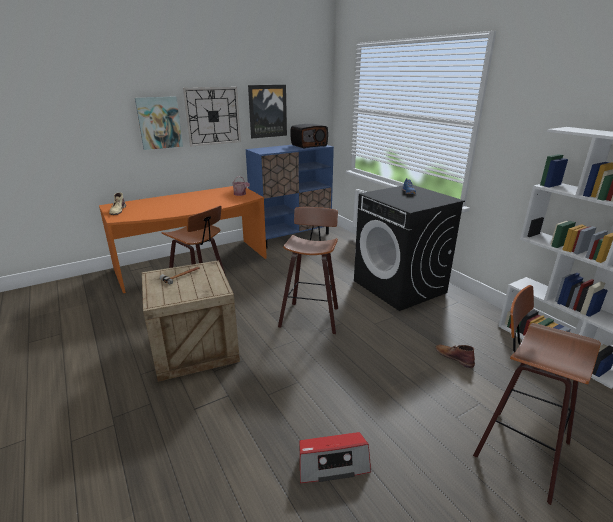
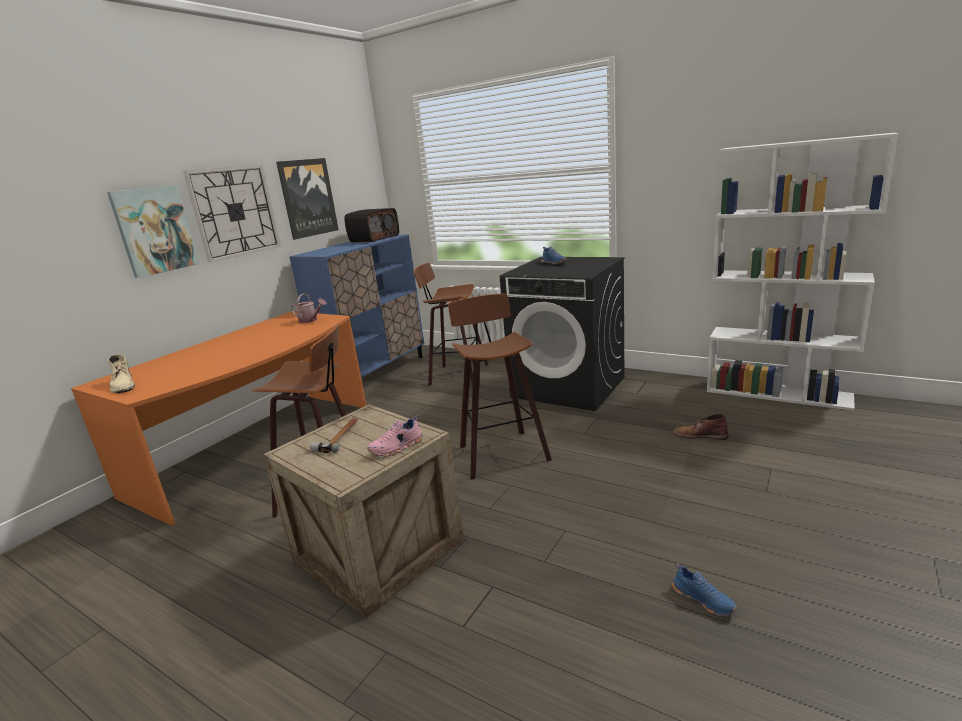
camera: 25 degrees left, 5 degrees down
radio [299,432,371,483] -> blue shoe [672,563,737,616]
stool [473,285,601,505] -> stool moved to [413,263,488,385]
none -> pink shoe [367,416,423,457]

